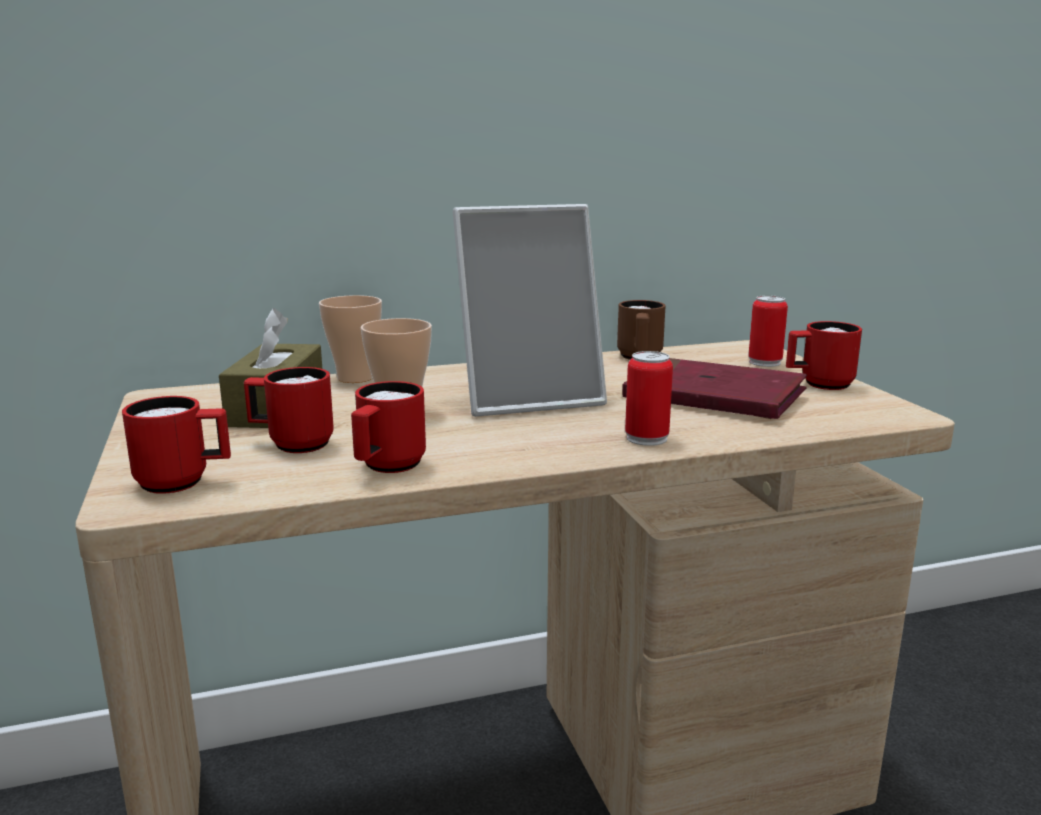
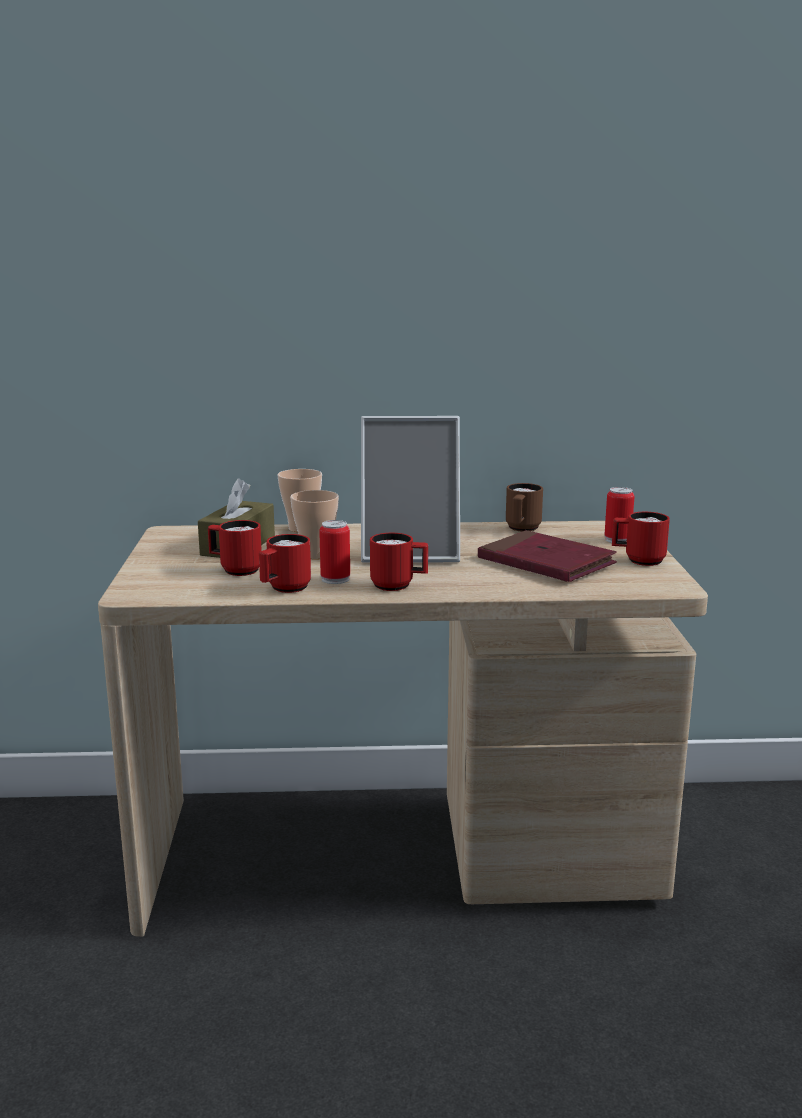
camera: 15 degrees right, 0 degrees up
red mug [122,396,231,494] -> red mug moved to [370,533,428,591]
can [625,351,673,446] -> can moved to [319,520,350,584]

